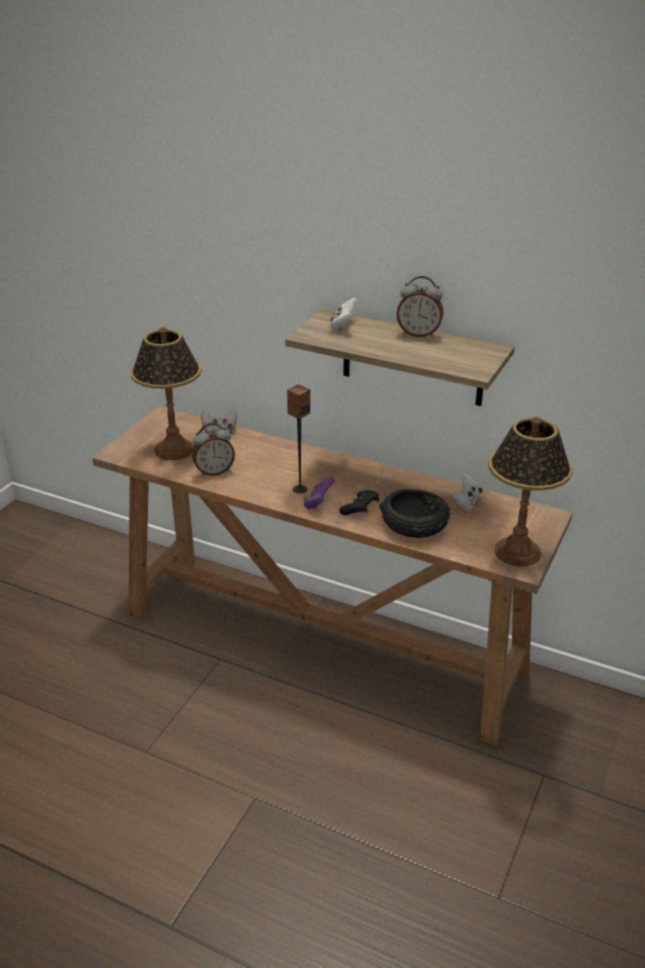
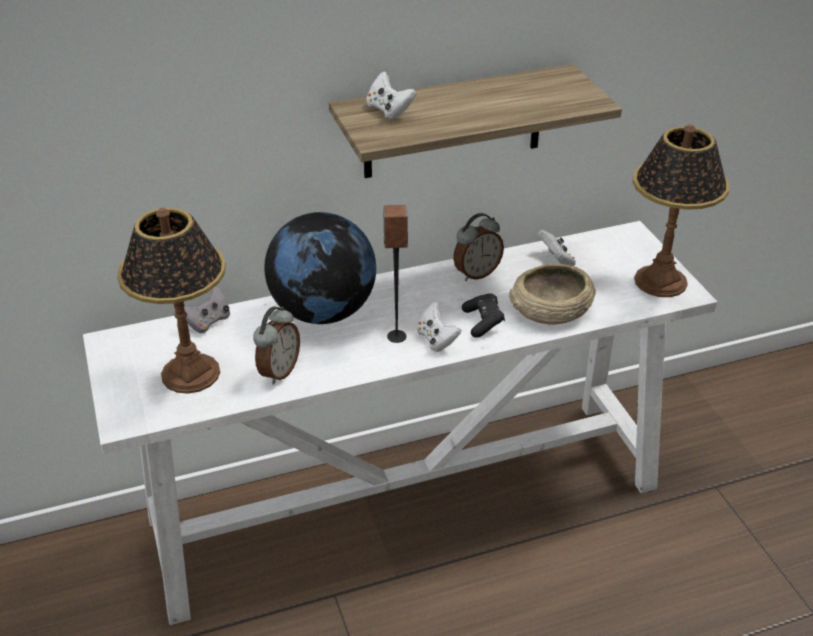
camera: 45 degrees left, 5 degrees up
brown console table [92,406,573,745] -> white console table [83,221,717,625]
purple game controller [303,477,335,509] -> white game controller [416,302,461,352]
black bowl [379,489,450,538] -> beige bowl [509,264,596,325]
alarm clock [397,276,443,337] -> alarm clock moved to [453,213,504,281]
none -> globe [264,212,376,324]

